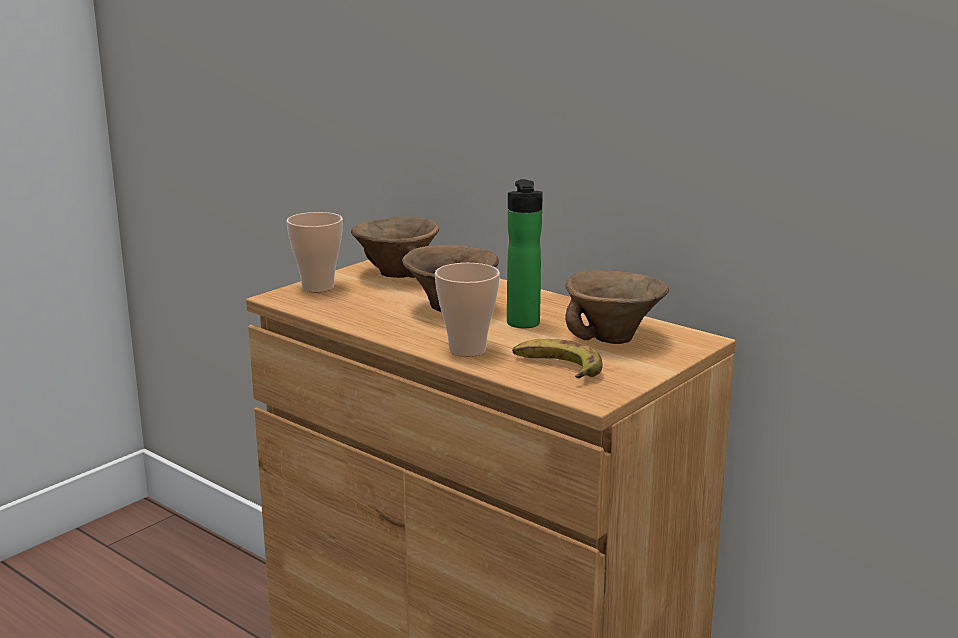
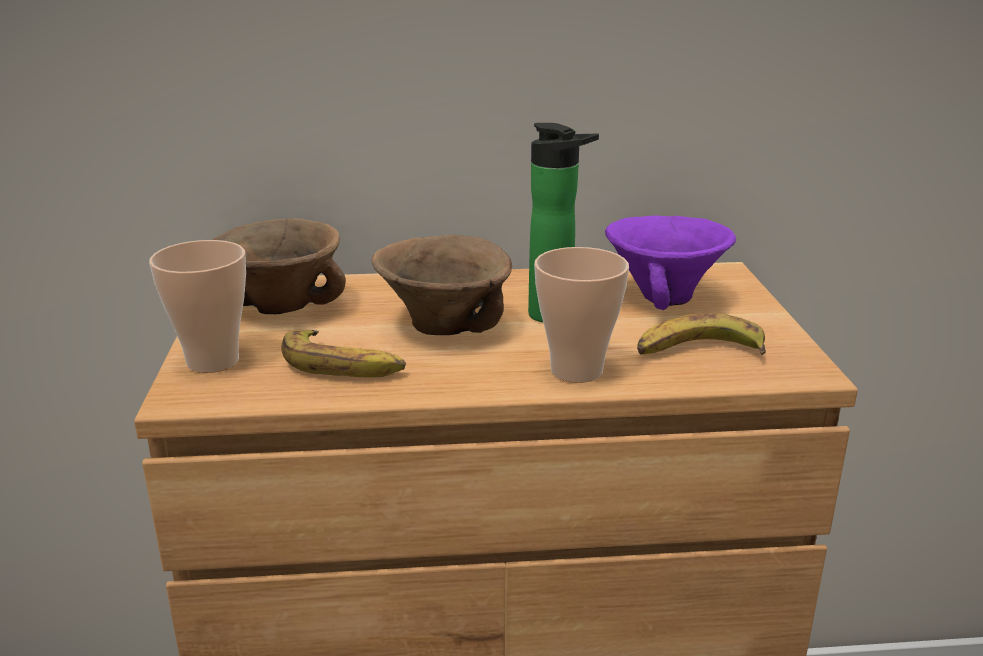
camera: 45 degrees left, 5 degrees up
brown bowl [565,270,669,344] -> purple bowl [605,215,736,310]
none -> banana [281,330,406,377]

